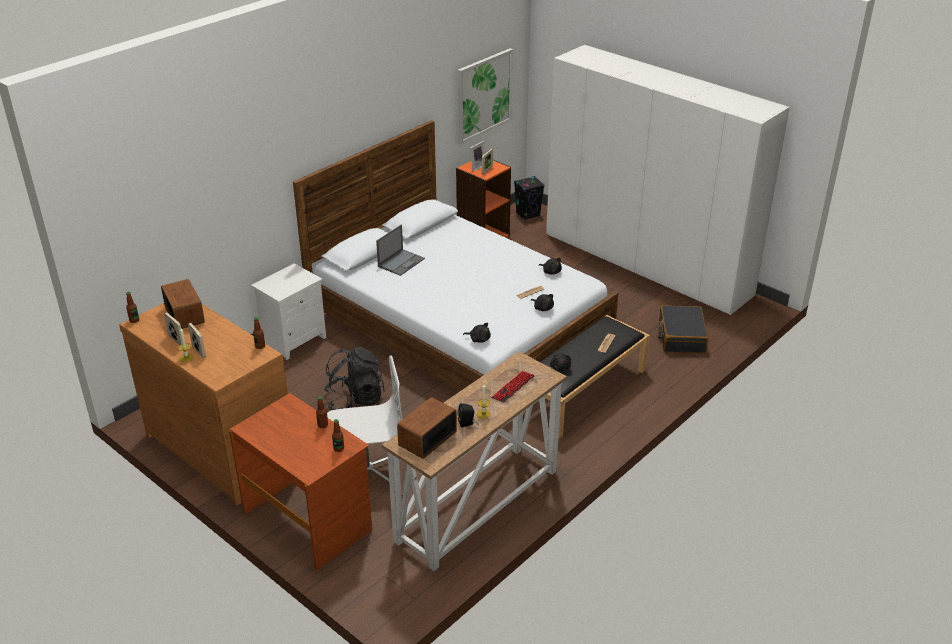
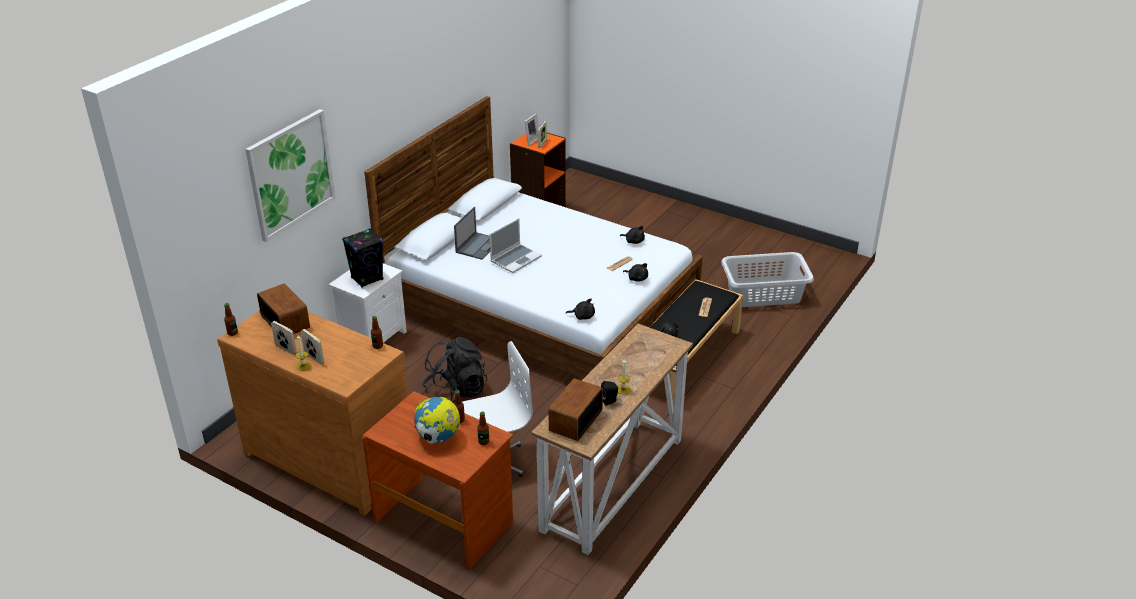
camera: 10 degrees left, 0 degrees up
picture [458,48,513,144] -> picture moved to [245,109,336,242]
keyboard [491,371,534,403] -> none
black speaker [514,176,545,220] -> black speaker moved to [342,228,383,288]
white wardrobe [546,45,790,315] -> none
black suitcase [658,305,708,353] -> grey laundry basket [721,252,814,307]
none -> globe [414,397,460,444]
none -> laptop [490,218,542,273]

